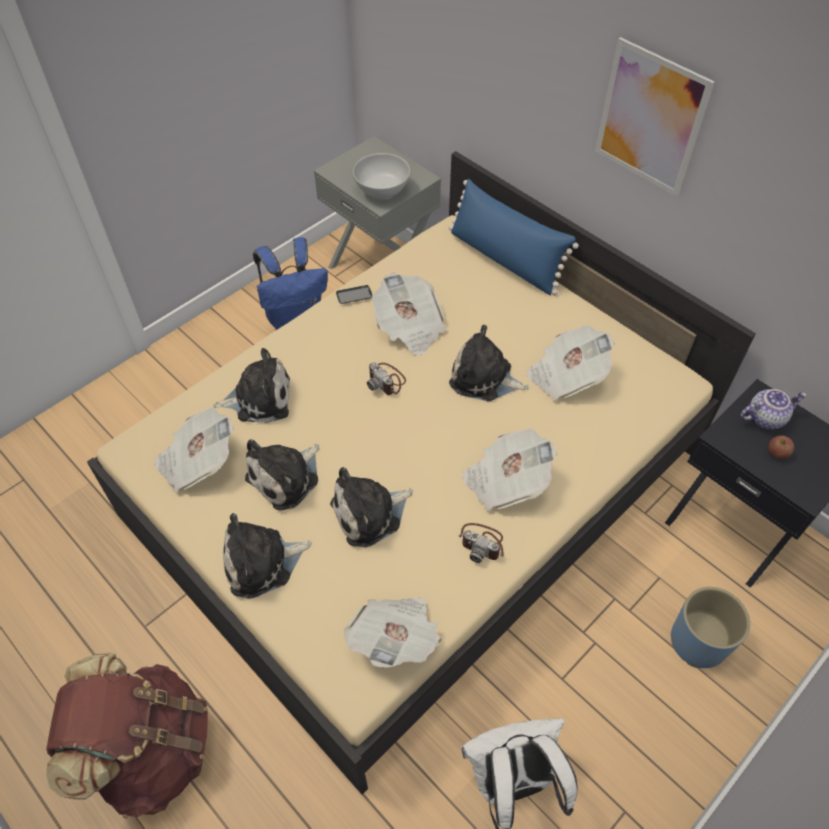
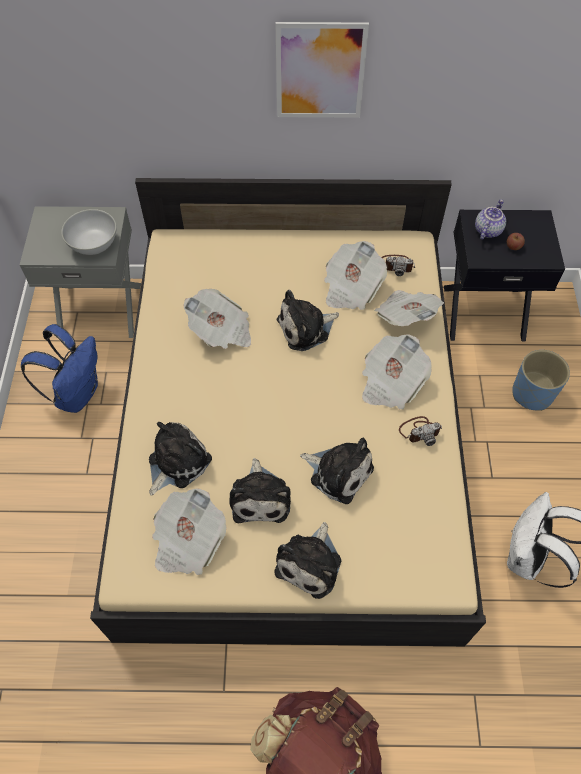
camera: 45 degrees left, 5 degrees up
plush toy [330,467,413,547] -> plush toy turned 75 degrees counterclockwise [300,437,374,504]
phone [336,285,372,304] -> none
newspaper [344,597,441,667] -> newspaper moved to [374,290,444,326]
camera [367,362,406,395] -> camera moved to [381,255,415,276]
blue pillow [449,179,579,295] -> none

